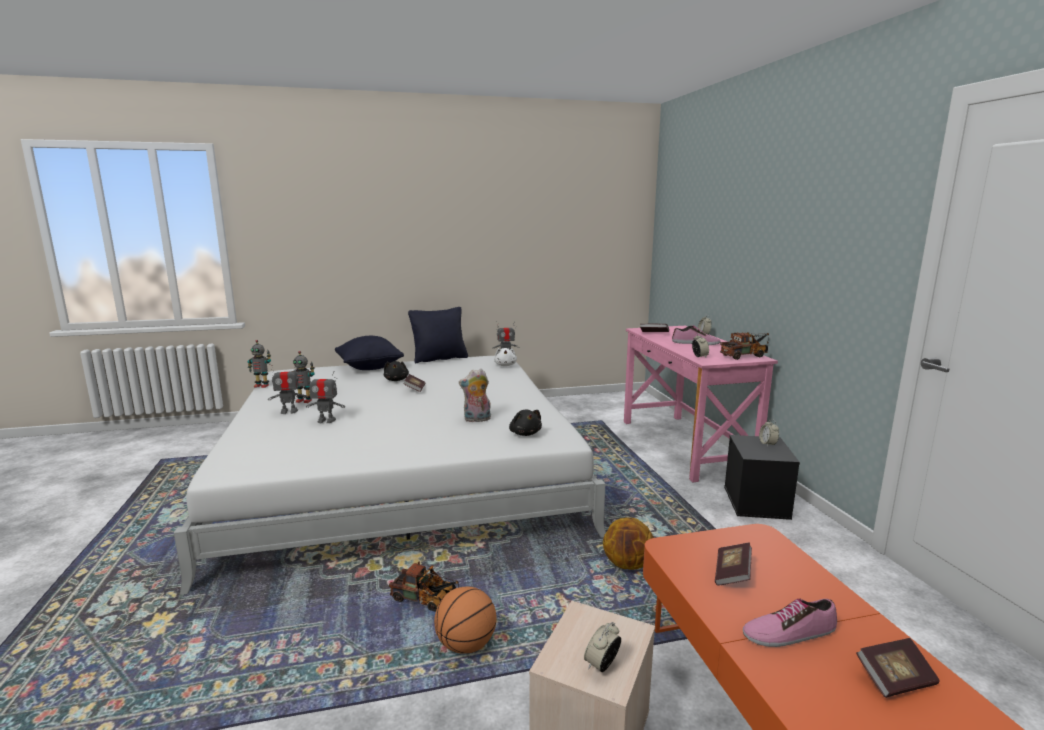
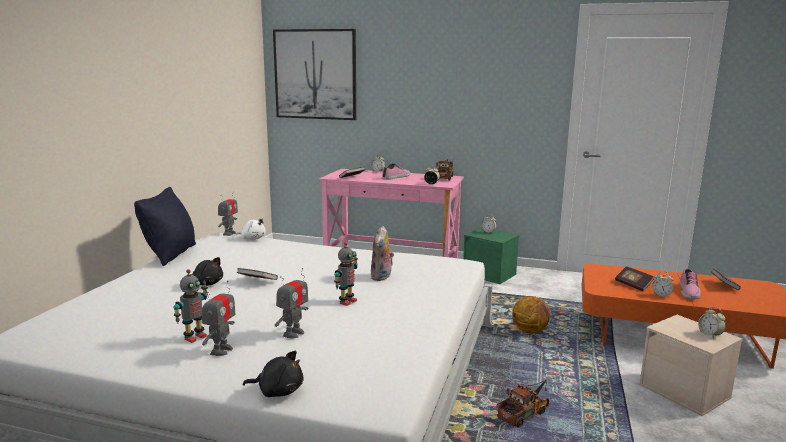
camera: 60 degrees left, 0 degrees up
toy robot [248,340,271,388] -> toy robot moved to [334,242,358,306]
black pillow [335,336,404,370] -> none
basketball [434,587,497,654] -> none
black plush toy [509,410,542,436] -> black plush toy moved to [243,351,303,397]
black storage box [724,435,800,520] -> green storage box [463,227,519,284]
none -> picture [273,29,356,120]
none -> alarm clock [652,271,674,298]

